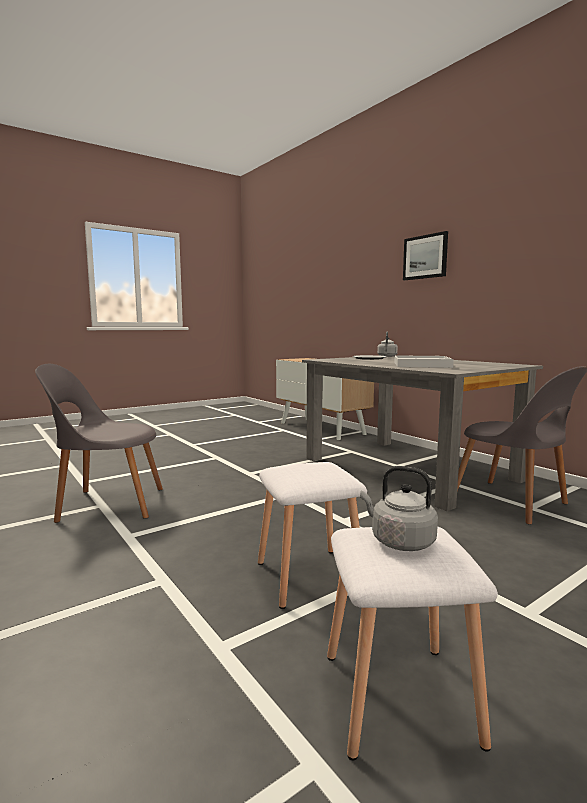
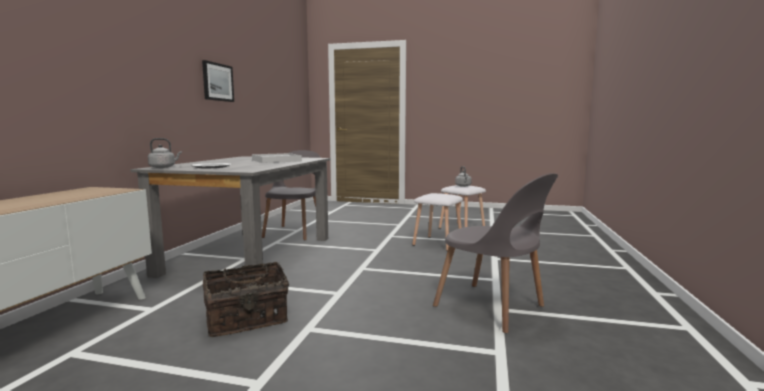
camera: 130 degrees left, 0 degrees up
picture [403,231,448,280] -> picture moved to [202,60,234,102]
none -> basket [203,262,289,337]

